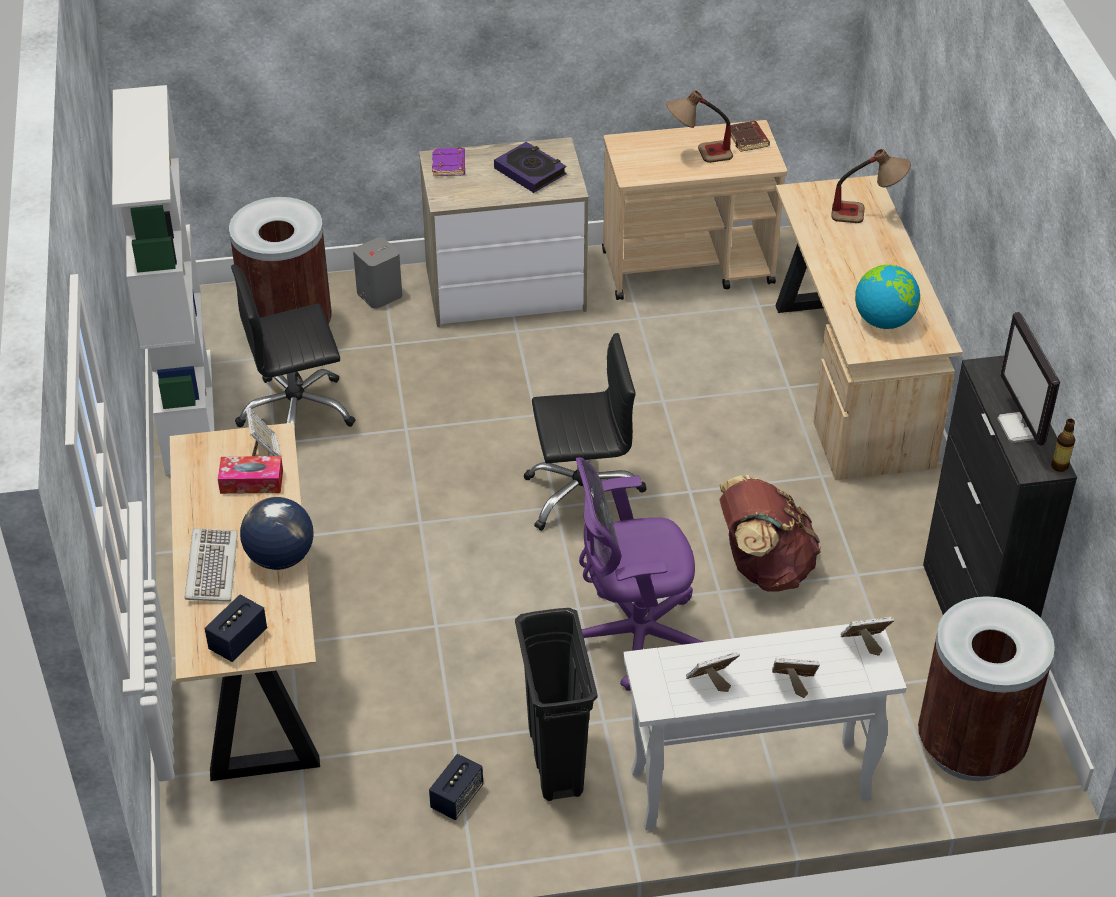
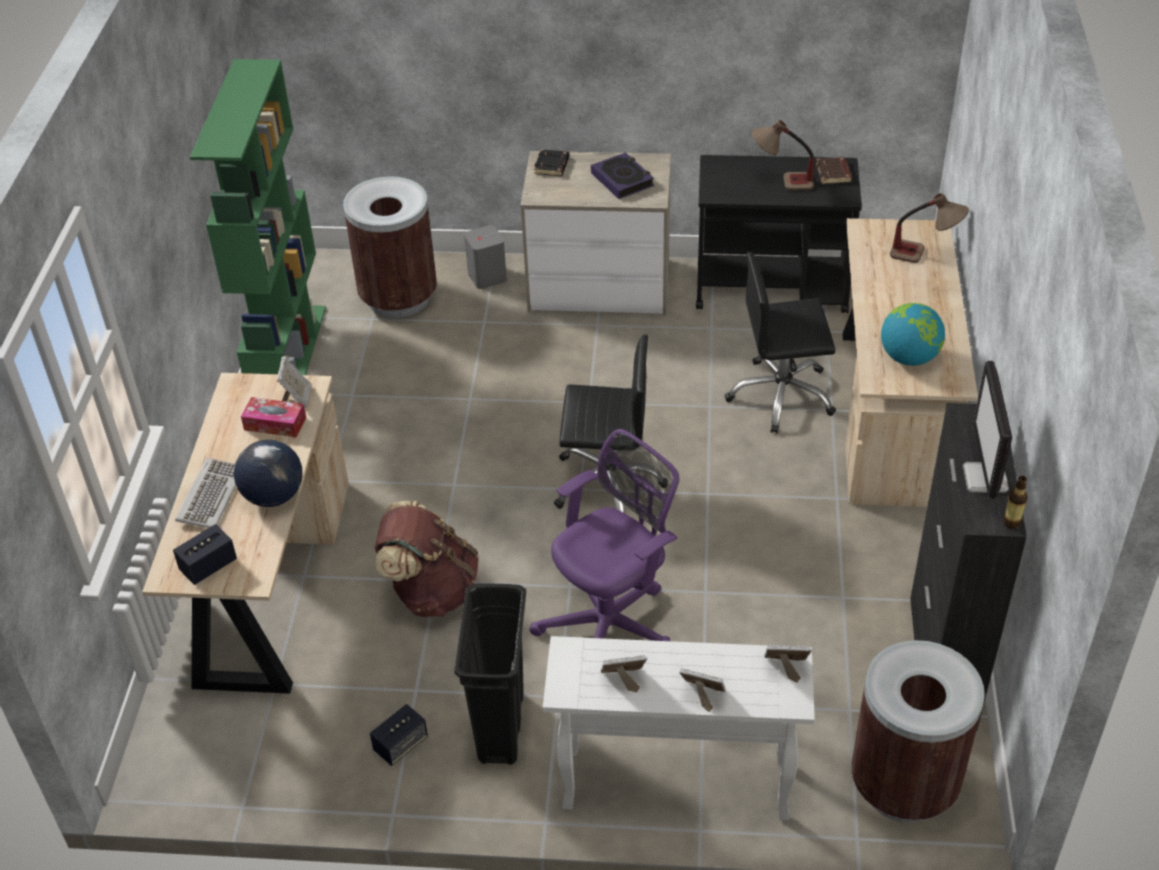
camera: 15 degrees right, 0 degrees up
white bookcase [112,85,215,476] -> green bookcase [190,59,326,375]
black office chair [231,265,355,429] -> black office chair moved to [725,252,836,434]
purple book [432,148,465,176] -> black book [534,149,570,176]
purple office chair [576,457,703,691] -> purple office chair turned 135 degrees clockwise [529,429,679,641]
beige cart [602,120,787,300] -> black cart [696,155,862,313]
brown backpack [719,475,821,591] -> brown backpack moved to [375,501,479,617]

